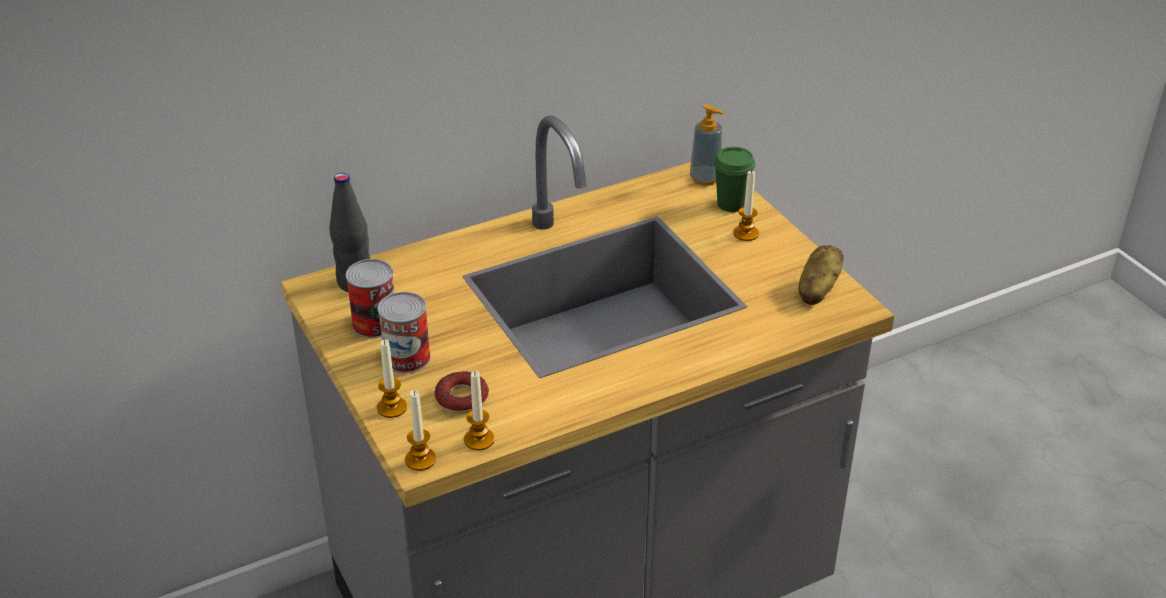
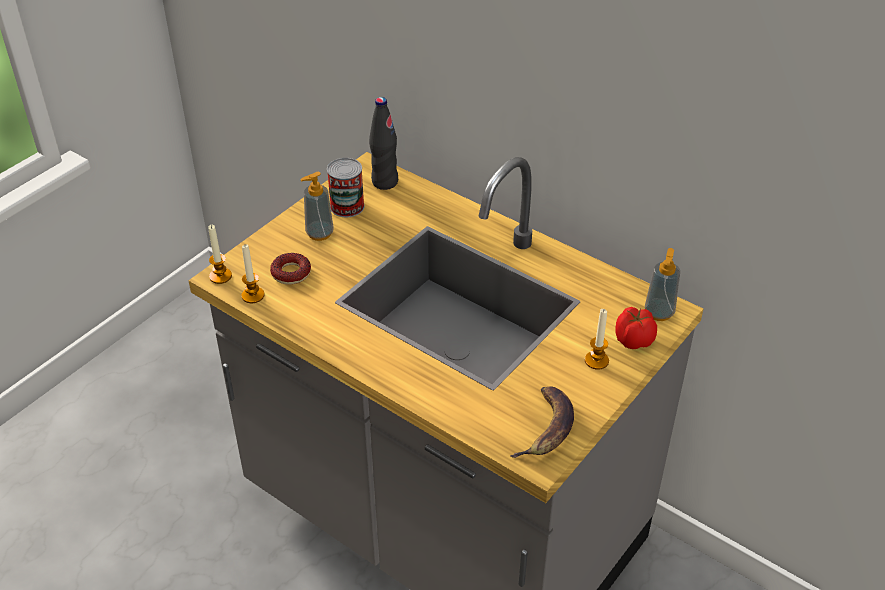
camera: 65 degrees right, 5 degrees up
candle [377,339,407,418] -> none
can [378,292,431,373] -> soap dispenser [300,172,334,241]
green cup [714,147,755,212] -> tomato [615,307,657,349]
potato [798,245,844,305] -> banana [511,386,574,458]

